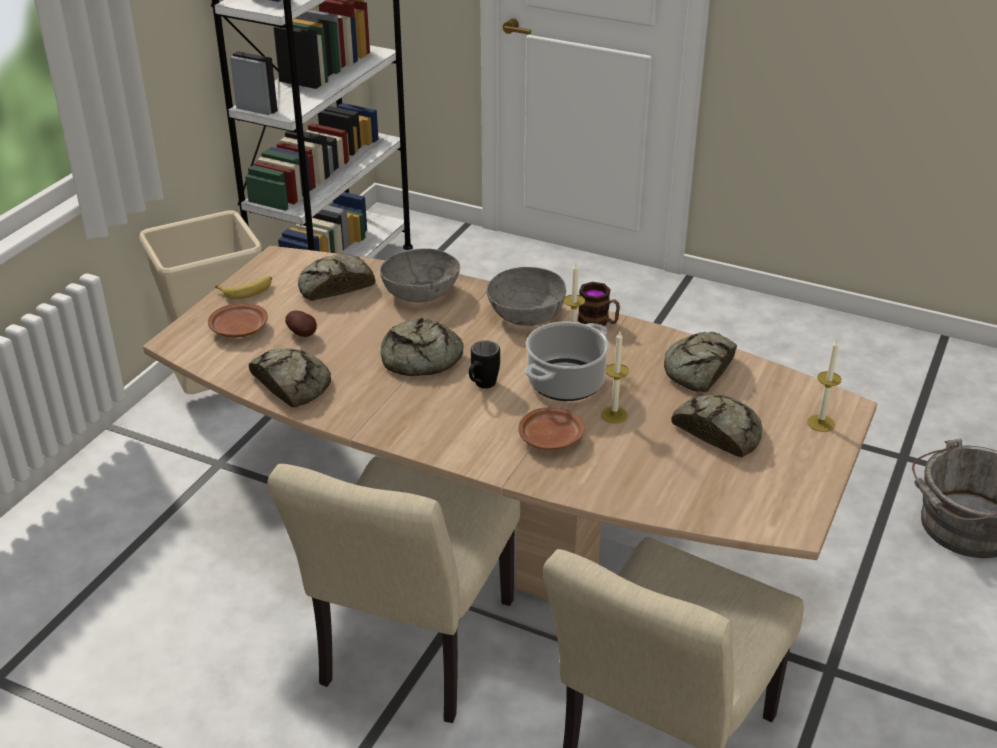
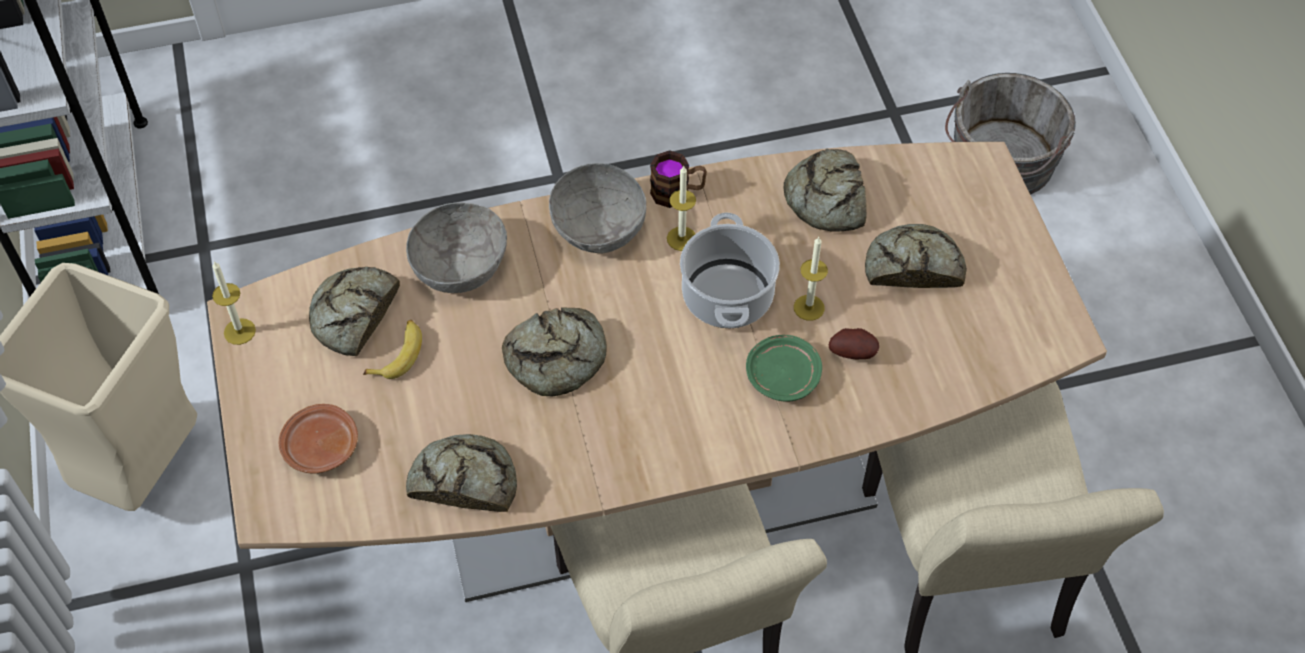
camera: 40 degrees left, 20 degrees up
banana [215,276,272,299] -> banana moved to [363,320,422,379]
potato [285,311,317,337] -> potato moved to [829,328,879,359]
black mug [469,341,500,389] -> none
brown plate [518,407,584,450] -> green plate [746,335,822,401]
candle [807,340,842,432] -> candle moved to [212,261,256,345]

